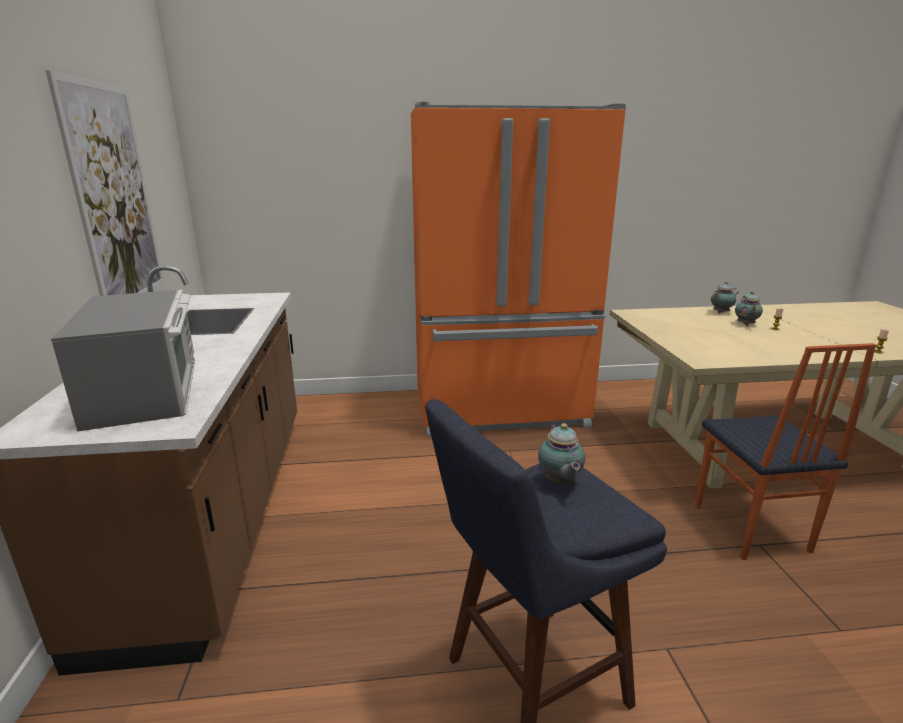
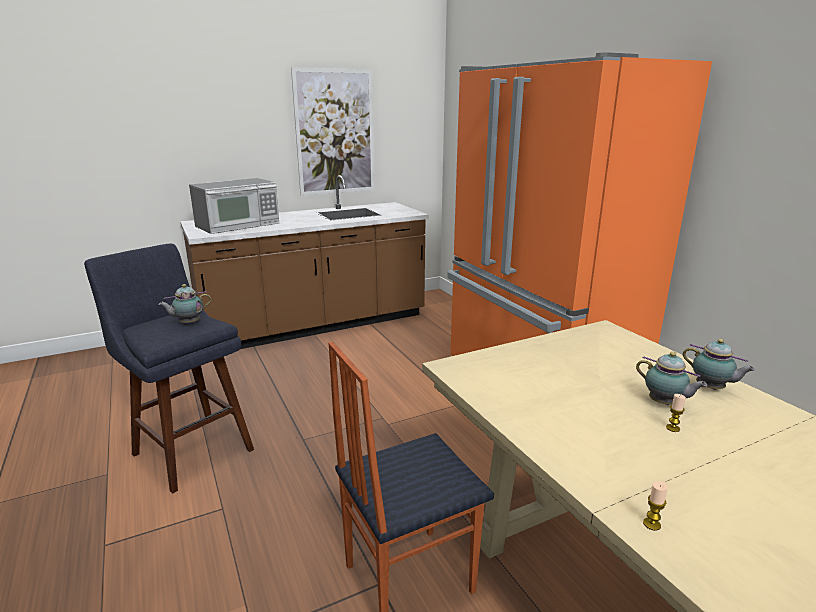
camera: 70 degrees right, 0 degrees up
teapot [735,291,763,326] -> teapot turned 60 degrees clockwise [636,352,707,405]

